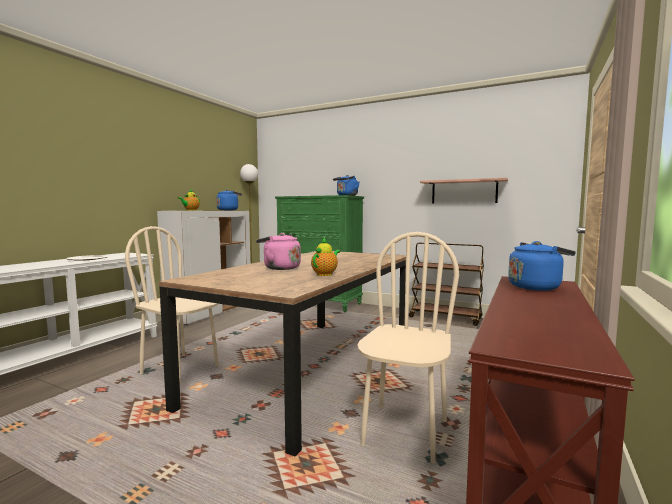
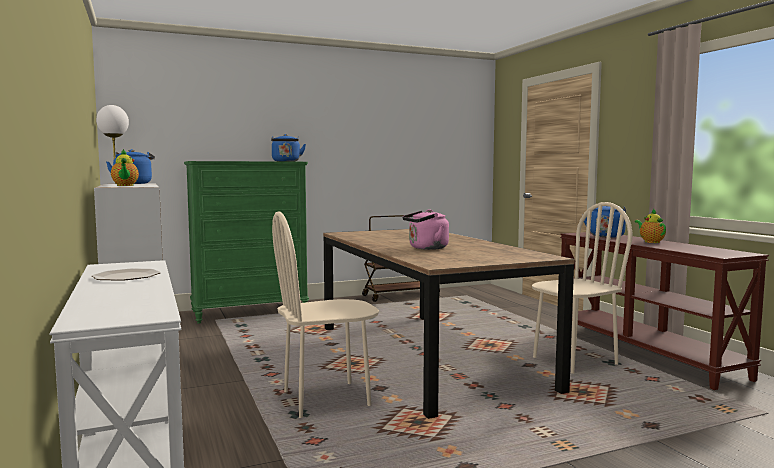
camera: 50 degrees left, 0 degrees up
teapot [311,238,340,276] -> teapot moved to [635,208,666,243]
beige chair [357,232,459,464] -> beige chair turned 90 degrees clockwise [532,202,632,374]
shelf [420,178,508,204] -> none

